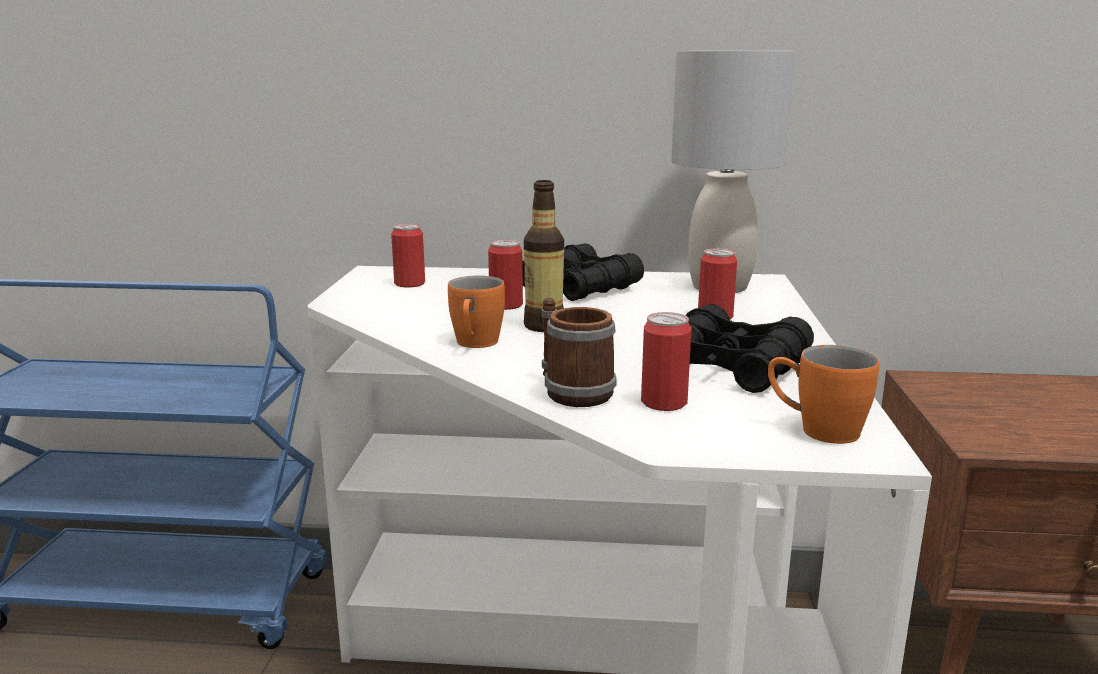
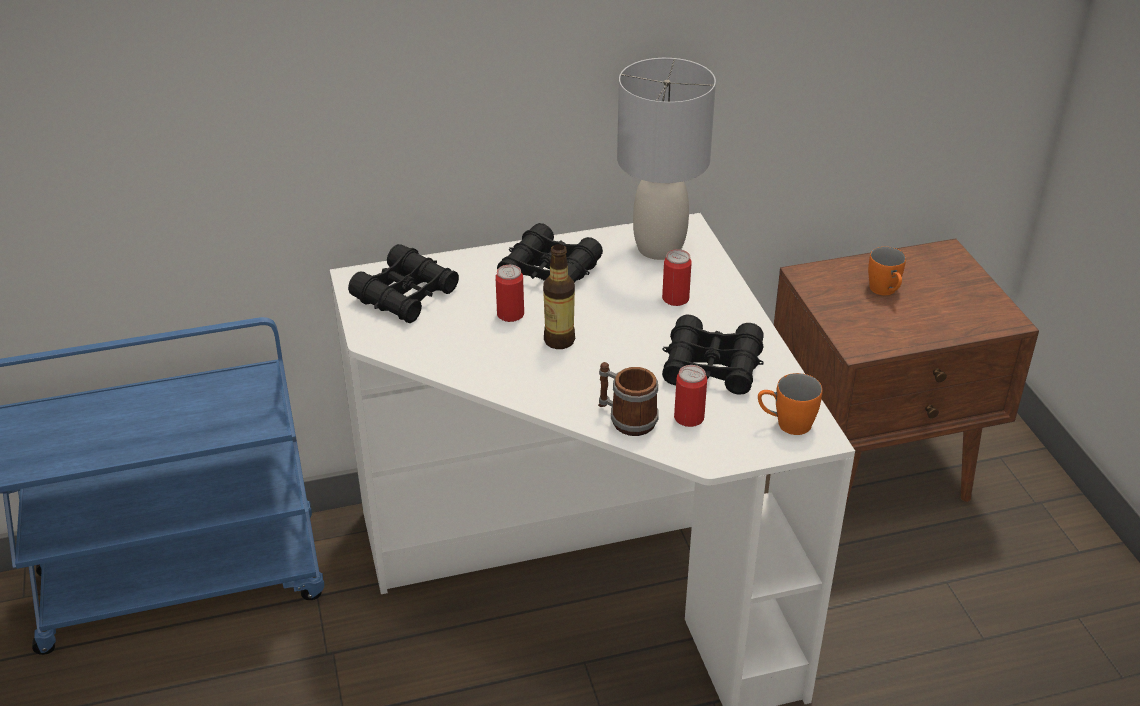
camera: 20 degrees left, 20 degrees up
can [391,224,425,287] -> black binoculars [348,244,459,323]
orange mug [448,276,505,348] -> orange mug moved to [868,247,906,295]

